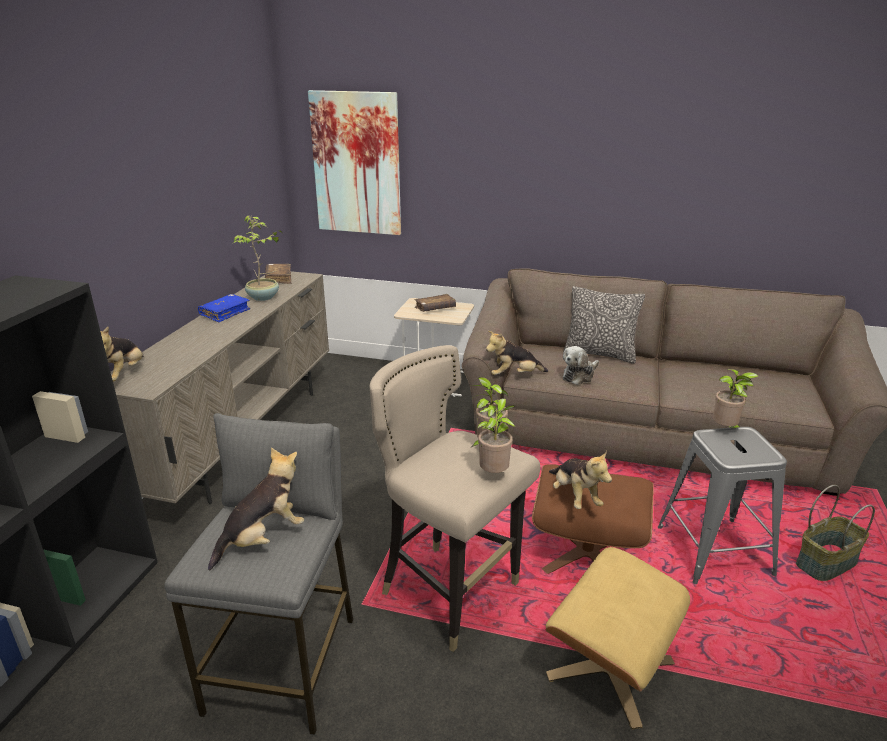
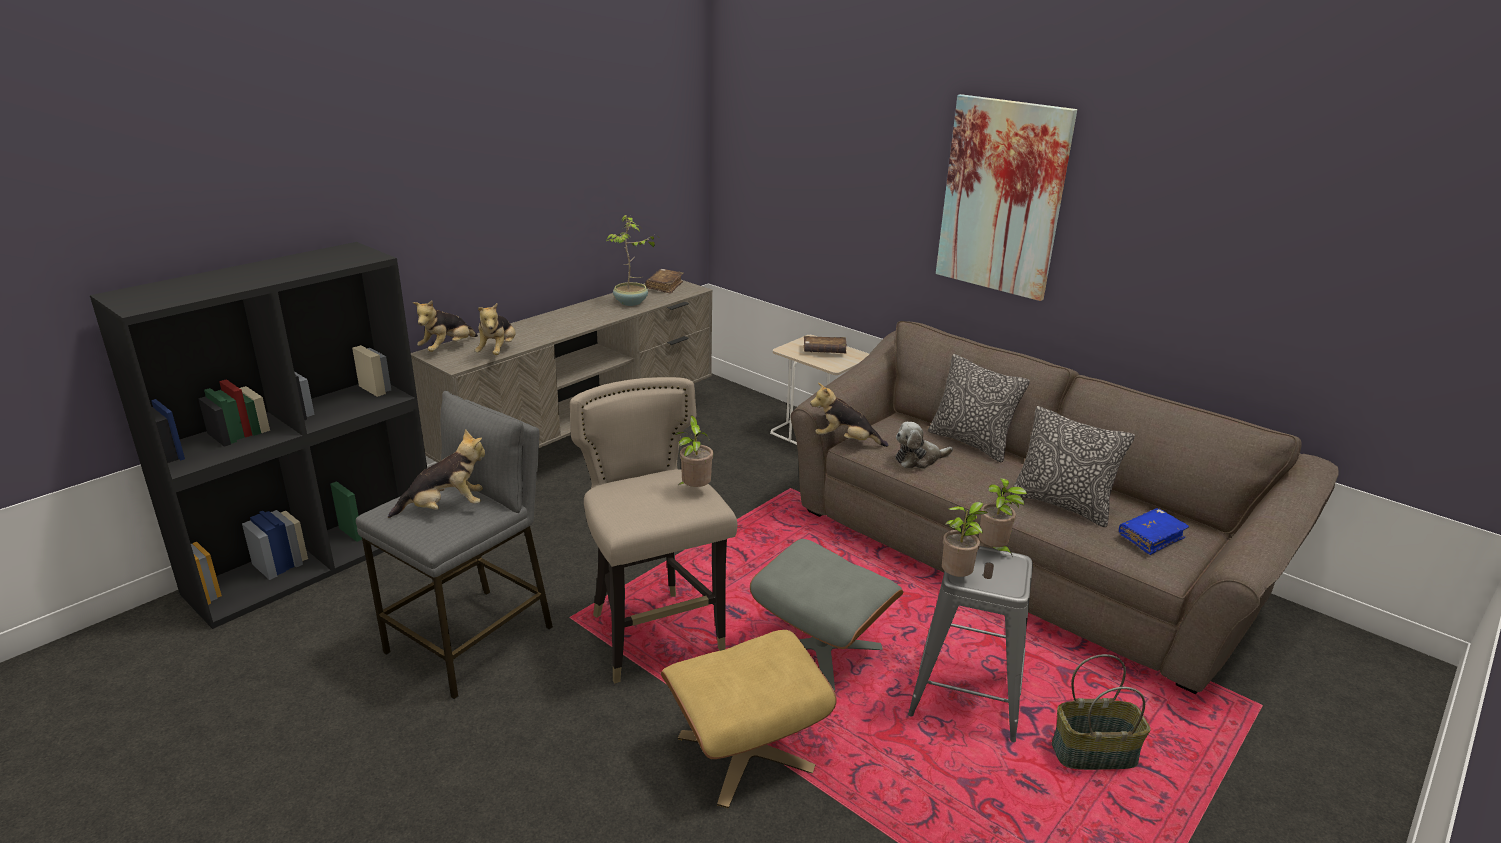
camera: 25 degrees right, 0 degrees up
blue book [198,294,250,322] -> blue book moved to [1119,508,1189,555]
picture [308,90,401,235] -> picture moved to [936,94,1077,301]
potted plant [477,398,515,473] -> potted plant moved to [942,502,988,577]
brown ottoman [532,464,654,574] -> grey ottoman [750,539,903,691]
plush toy [549,451,612,509] -> plush toy moved to [475,303,516,355]
none -> pillow [1011,406,1135,527]

